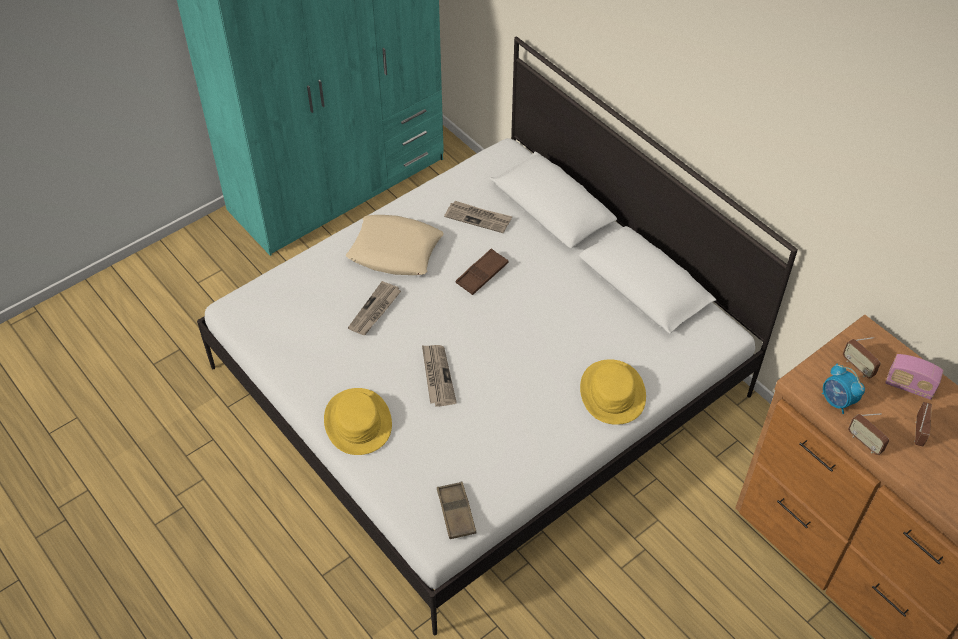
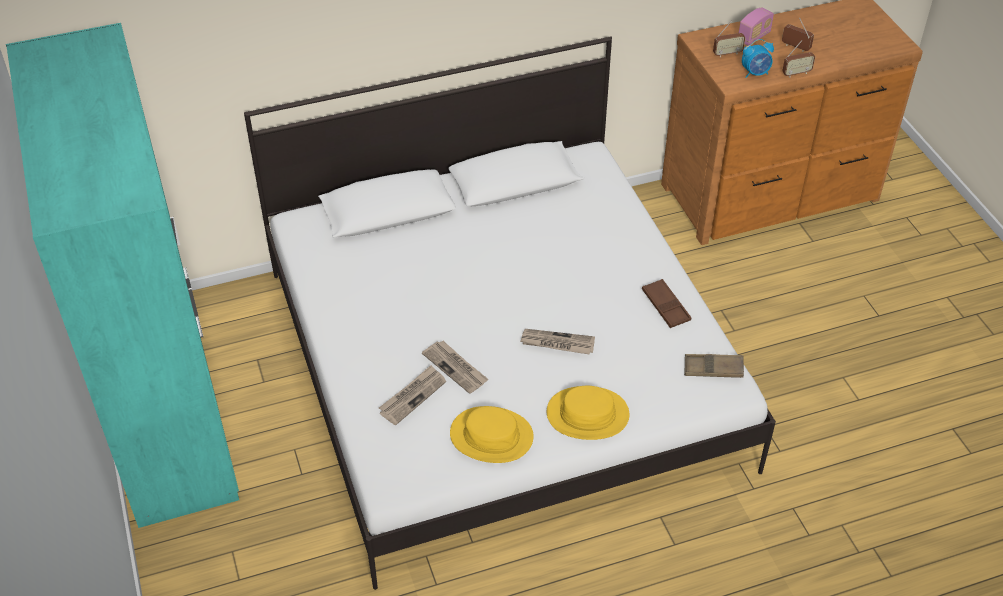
camera: 70 degrees left, 5 degrees down
beige pillow [346,215,444,275] -> none
newspaper [444,201,513,233] -> newspaper moved to [379,365,446,425]
brown tray [456,248,509,295] -> brown tray moved to [642,279,691,328]
yellow hat [580,359,646,425] -> yellow hat moved to [450,406,533,463]

